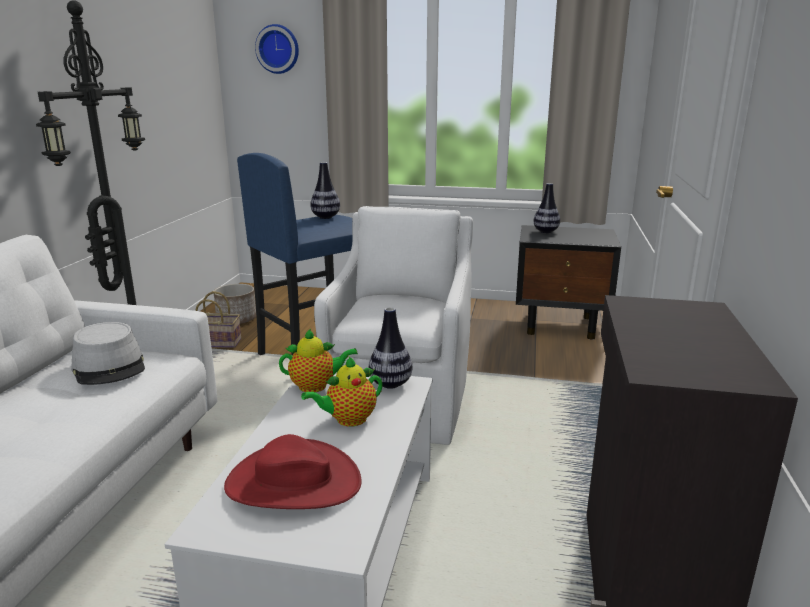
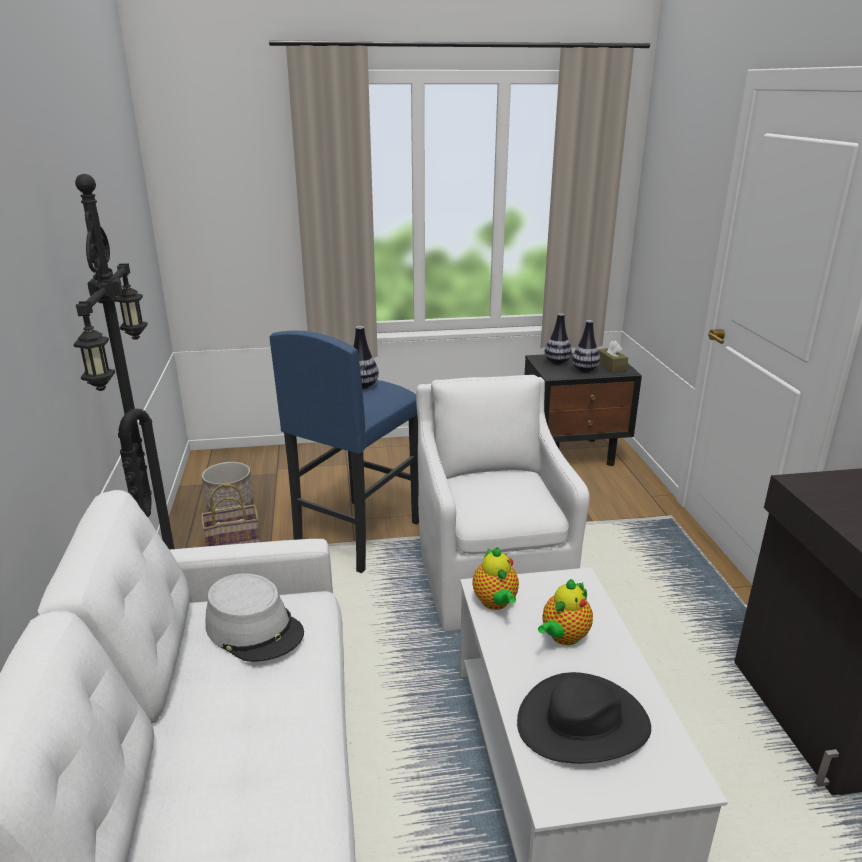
camera: 20 degrees left, 5 degrees up
red hat [224,434,362,509] -> black hat [517,672,651,764]
wall clock [255,24,299,74] -> none
teapot [279,329,358,392] -> teapot turned 105 degrees clockwise [472,547,519,610]
vase [369,307,412,389] -> vase moved to [572,320,600,373]
none -> brown tissue box [598,340,628,372]

